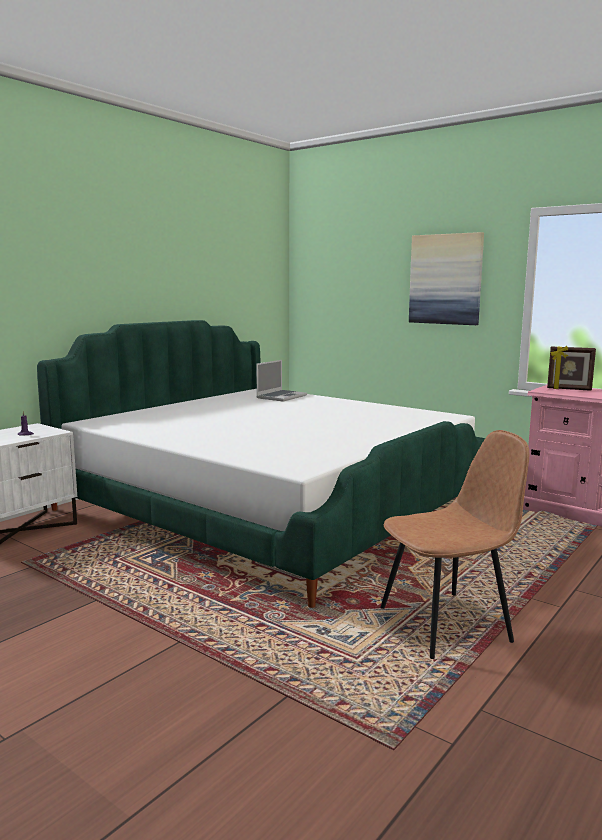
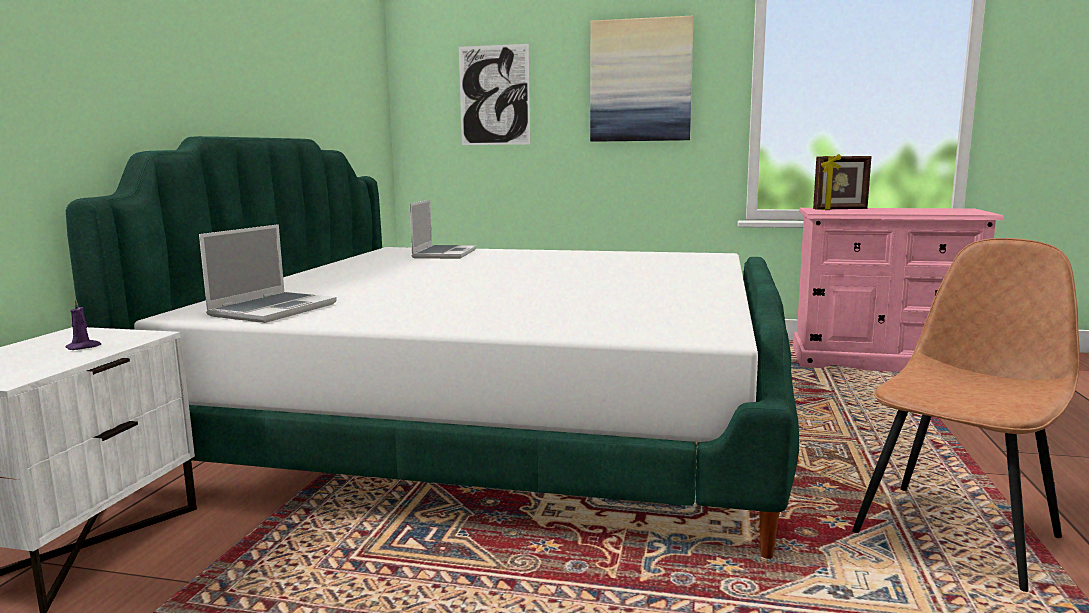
camera: 25 degrees left, 0 degrees up
none -> laptop [199,224,337,323]
none -> picture [459,44,530,145]

